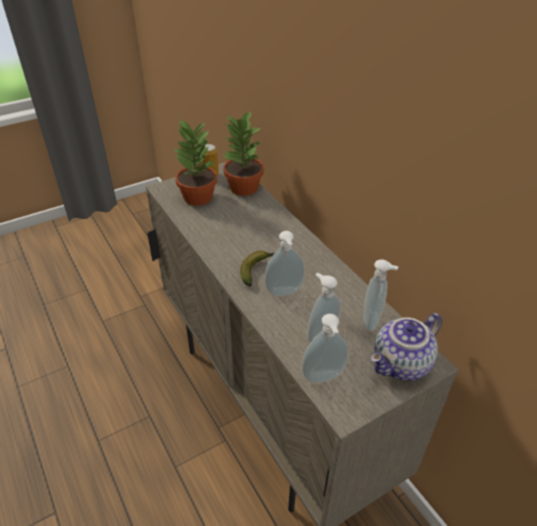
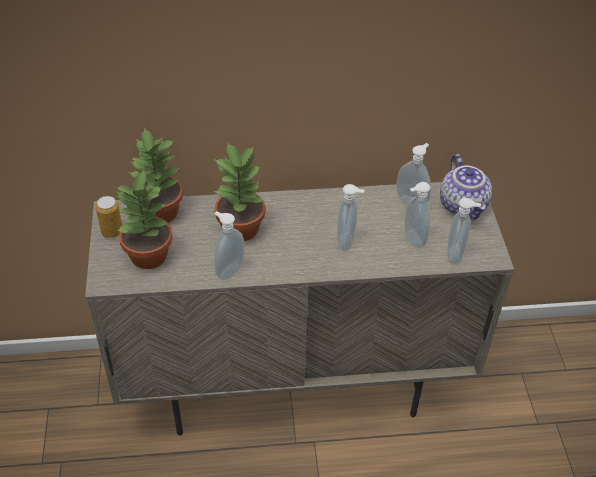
camera: 65 degrees left, 5 degrees up
banana [240,251,275,286] -> none
none -> potted plant [214,142,265,241]
none -> soap dispenser [214,211,244,280]

